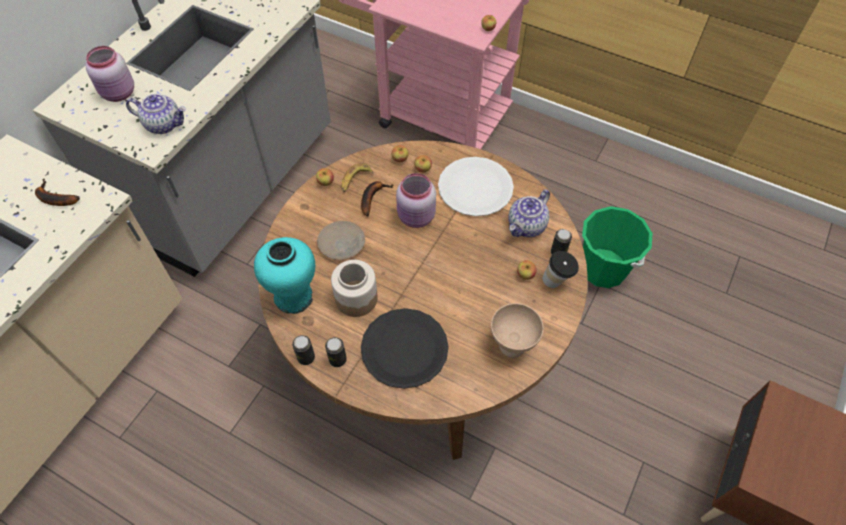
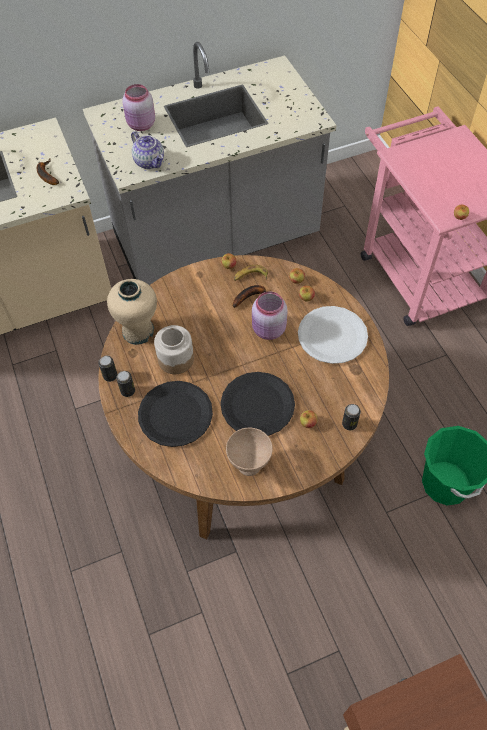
camera: 40 degrees right, 0 degrees up
turquoise vase [254,237,315,314] -> beige vase [107,279,157,345]
beige plate [317,221,365,260] -> none
teapot [508,189,550,237] -> none
cup [543,251,579,288] -> none
none -> black plate [221,372,295,436]

